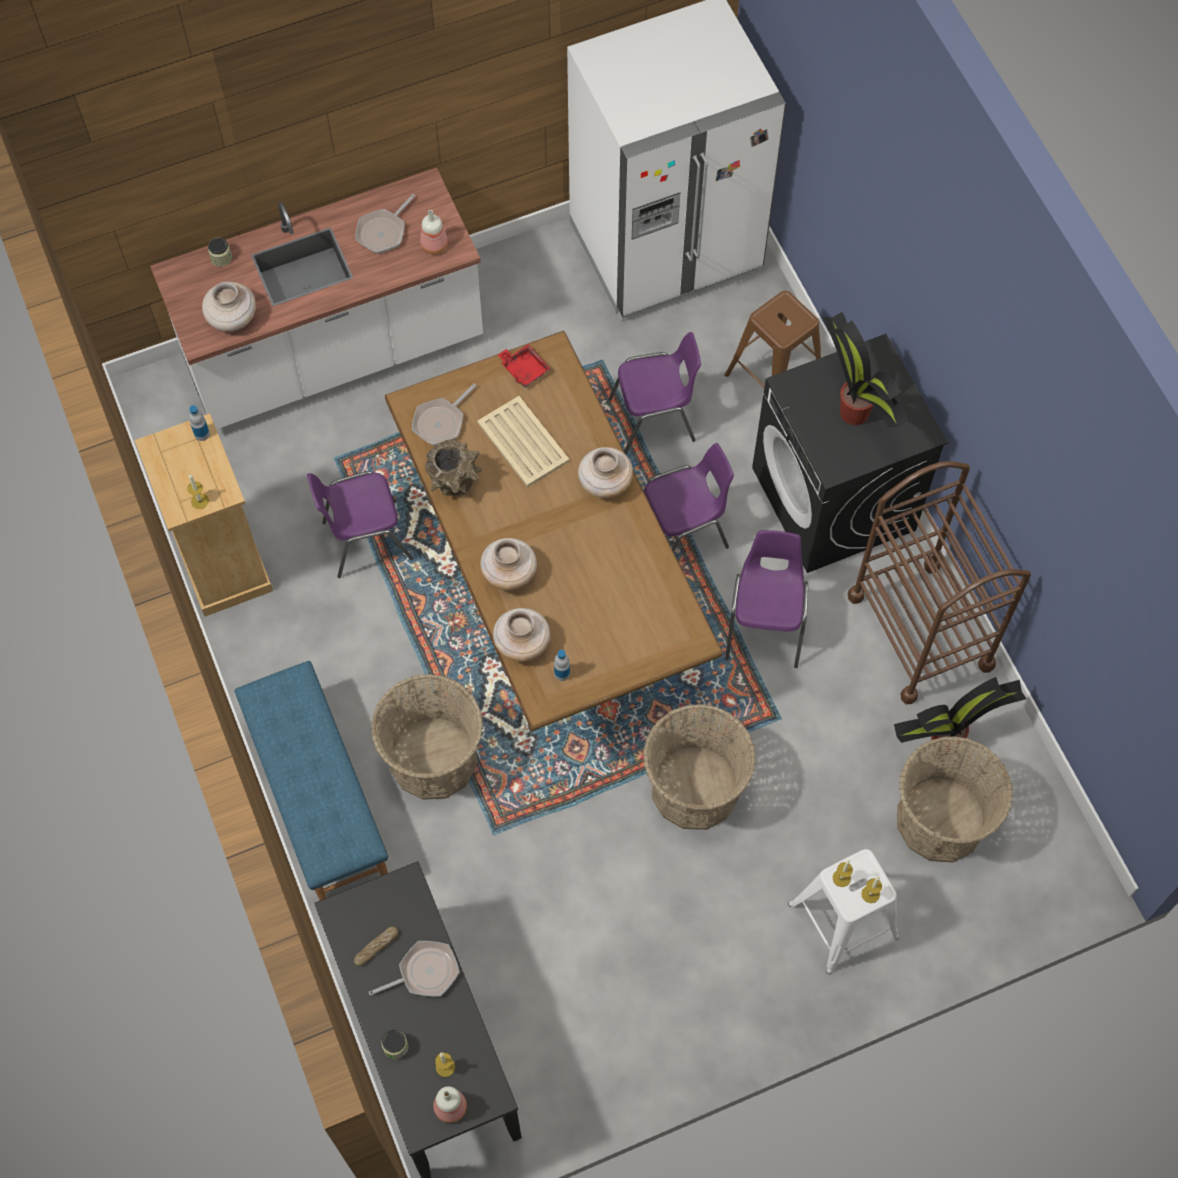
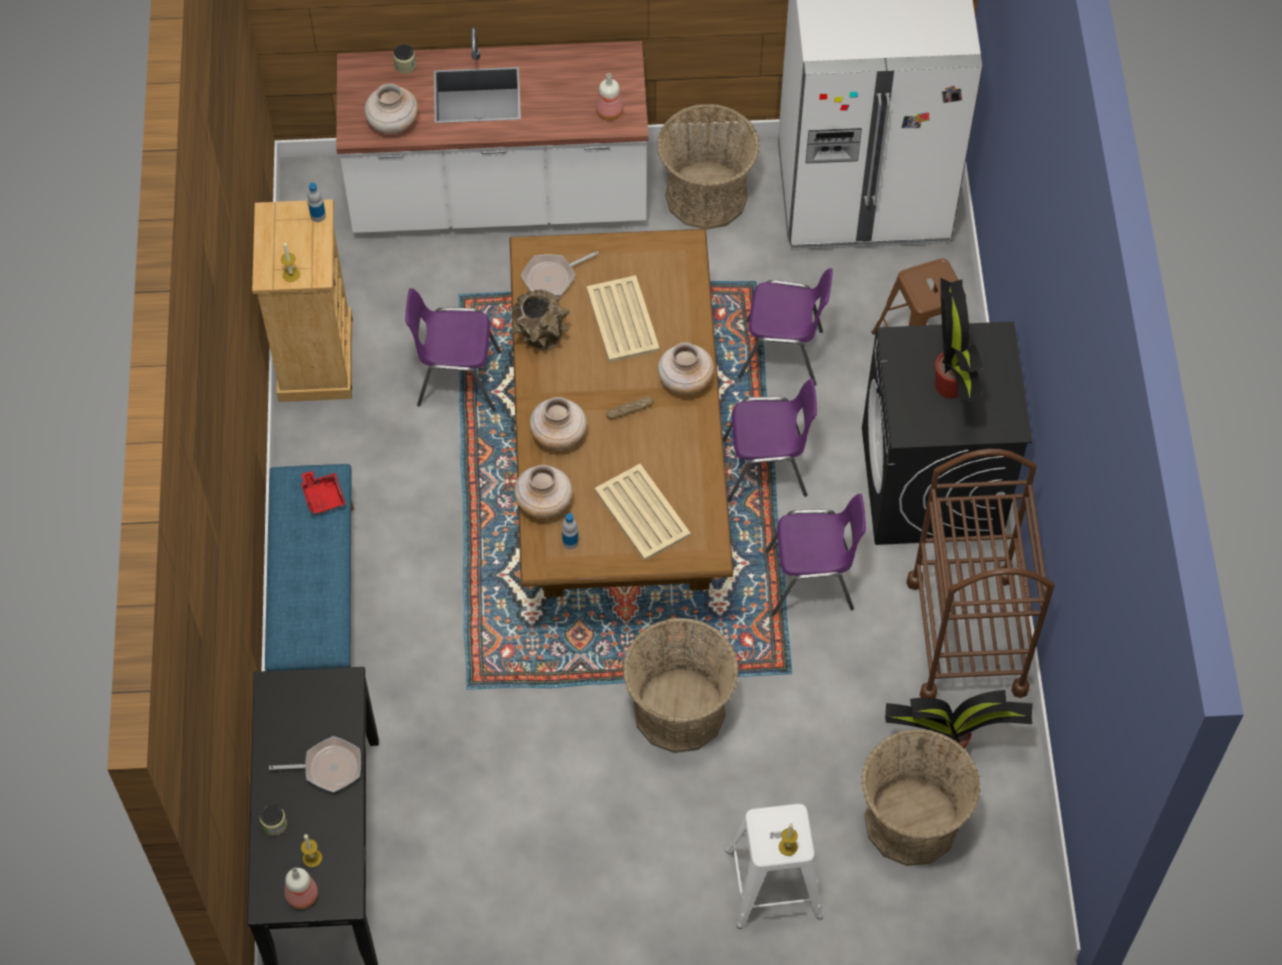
camera: 20 degrees right, 5 degrees down
bread [354,926,398,966] -> bread moved to [606,396,654,419]
frying pan [355,194,415,254] -> none
basket [371,674,483,800] -> basket moved to [657,103,760,230]
red tray [498,344,551,388] -> red tray moved to [301,471,346,515]
purple chair [725,530,808,668] -> purple chair turned 60 degrees clockwise [766,494,866,616]
candle [833,860,853,887] -> none
none -> beige tray [595,464,691,561]

